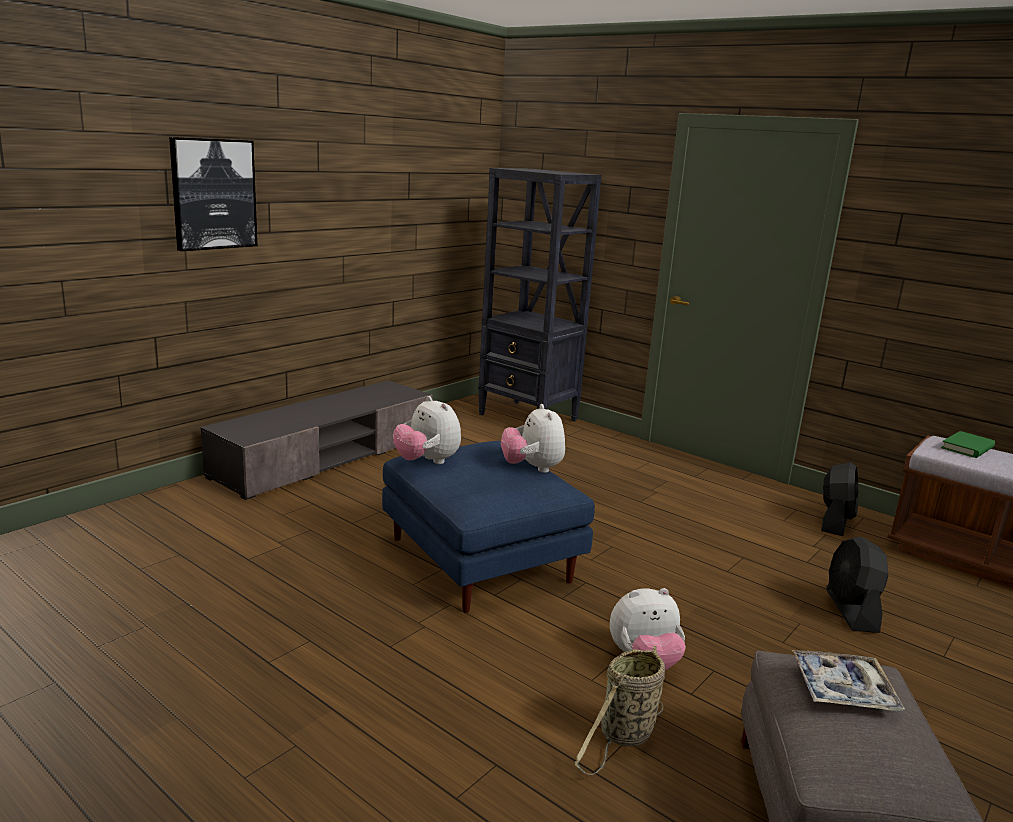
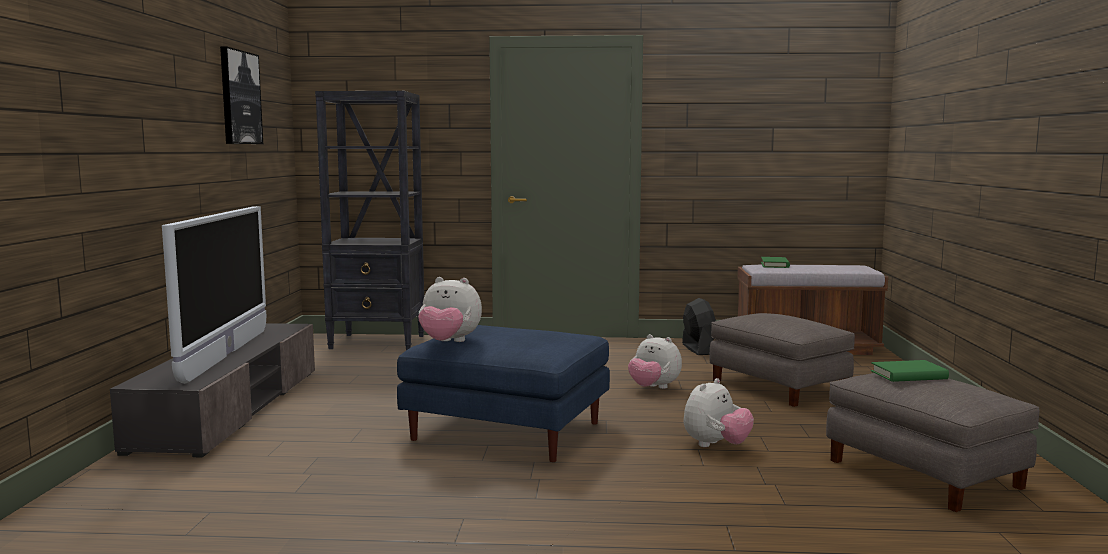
camera: 35 degrees left, 10 degrees down
picture [169,137,257,251] -> picture moved to [220,46,263,144]
plush toy [501,404,565,473] -> plush toy moved to [628,334,682,389]
basket [574,646,665,775] -> none
tray [792,650,905,711] -> green book [871,360,949,382]
black fan [826,536,888,633] -> grey ottoman [709,313,855,407]
none -> television [162,206,266,384]

